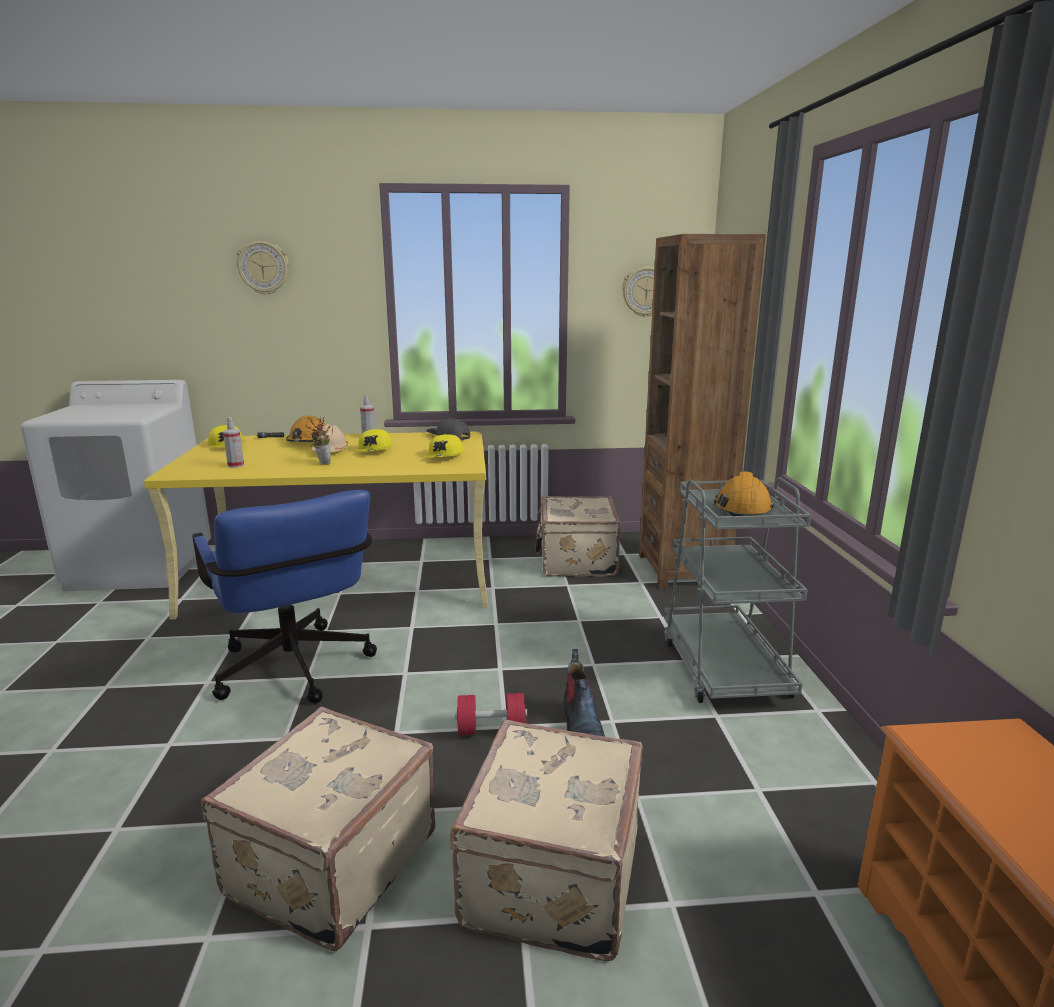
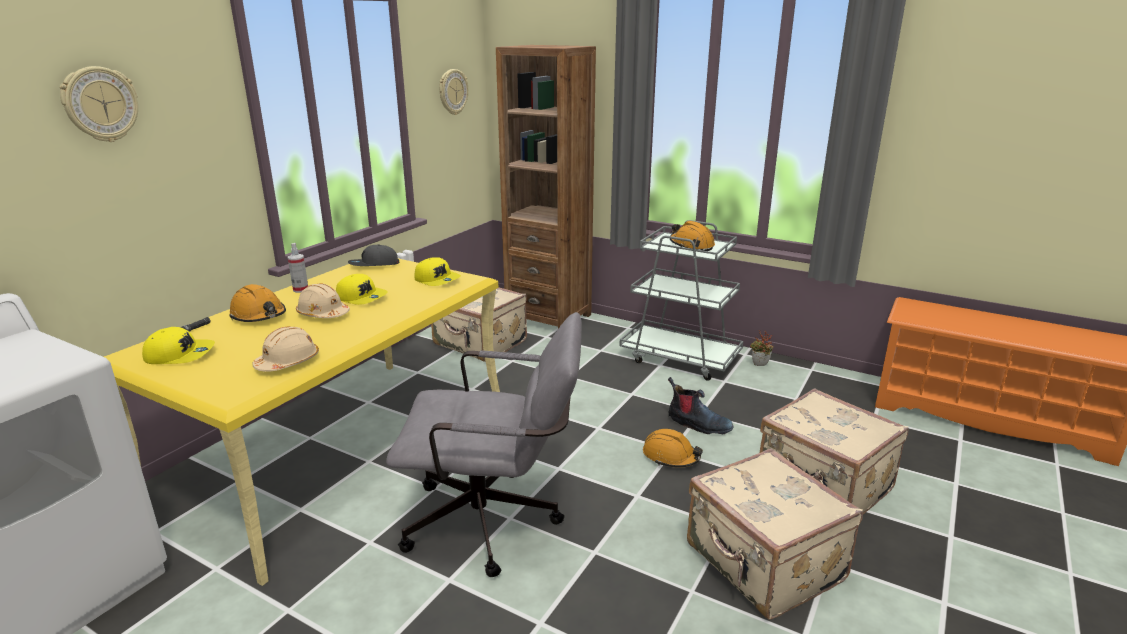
camera: 55 degrees left, 5 degrees up
blue office chair [192,490,377,704] -> grey office chair [386,312,582,577]
spray bottle [223,417,244,468] -> beige hard hat [253,327,319,372]
potted plant [305,417,331,465] -> potted plant moved to [750,330,773,366]
red dumbbell [455,693,527,735] -> orange hard hat [643,429,703,468]

